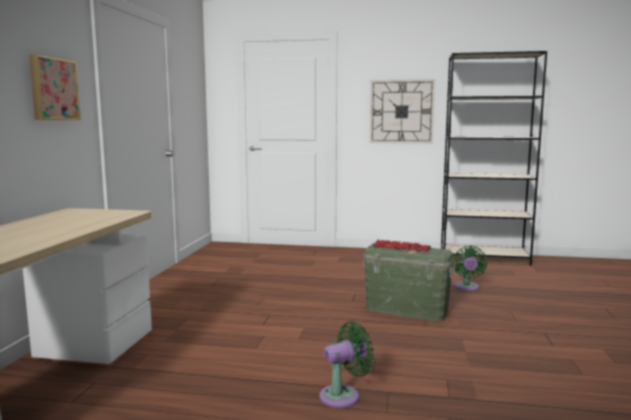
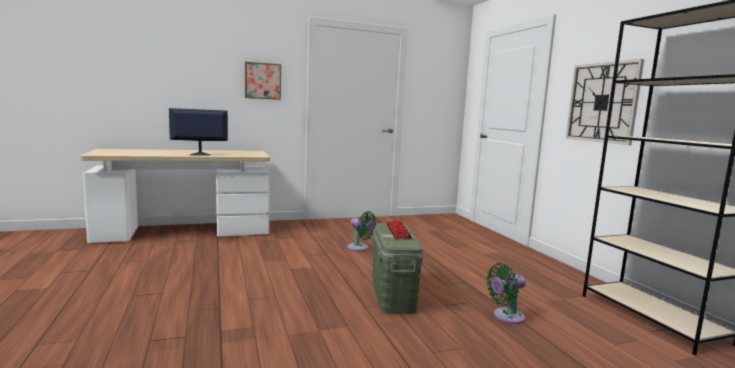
camera: 60 degrees right, 0 degrees up
green fan [319,322,374,408] -> green fan moved to [347,211,376,251]
none -> monitor [169,108,228,156]

